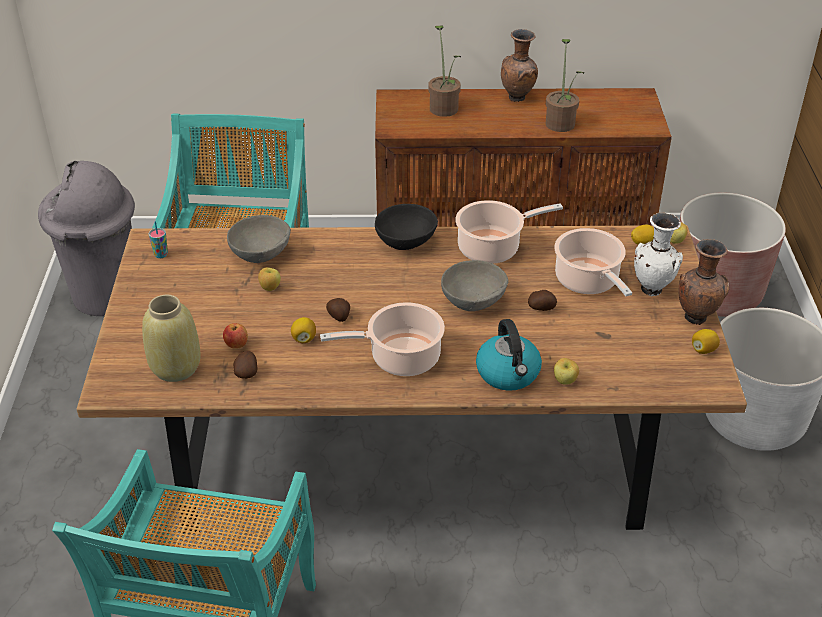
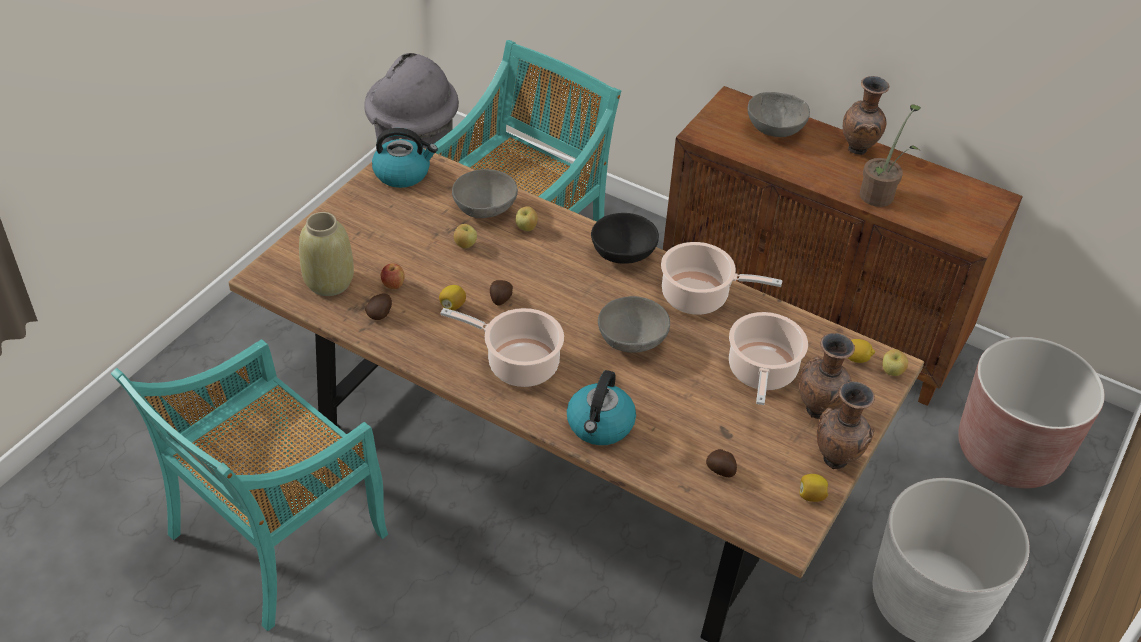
camera: 30 degrees right, 5 degrees up
cup [149,221,168,258] -> kettle [372,128,438,188]
potted plant [428,25,461,117] -> grey bowl [748,92,810,137]
potato [528,290,557,311] -> potato moved to [706,449,737,477]
apple [554,358,579,385] -> apple moved to [516,207,538,231]
white vase [634,212,683,297] -> brown vase [799,333,855,419]

